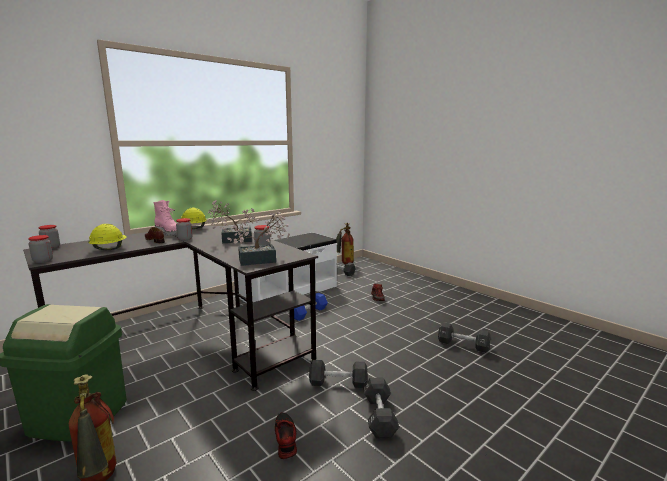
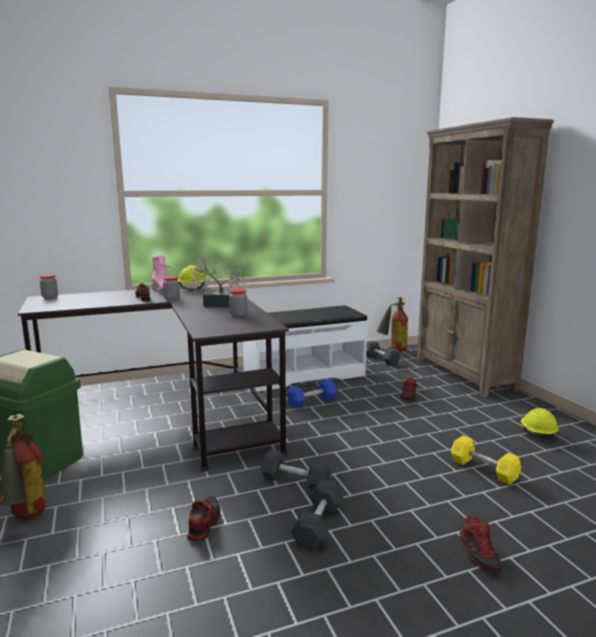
camera: 20 degrees right, 0 degrees up
jar [28,235,53,263] -> none
yellow hard hat [88,224,127,250] -> yellow hard hat moved to [521,408,559,437]
potted plant [227,212,290,266] -> none
black dumbbell [438,322,491,353] -> yellow dumbbell [451,436,521,485]
none -> brown bookcase [416,117,554,398]
none -> shoe [460,515,502,571]

